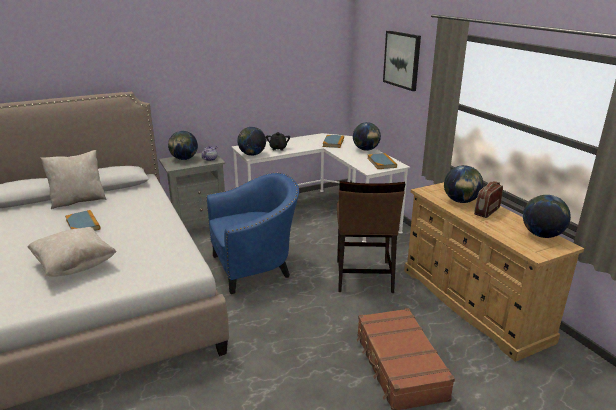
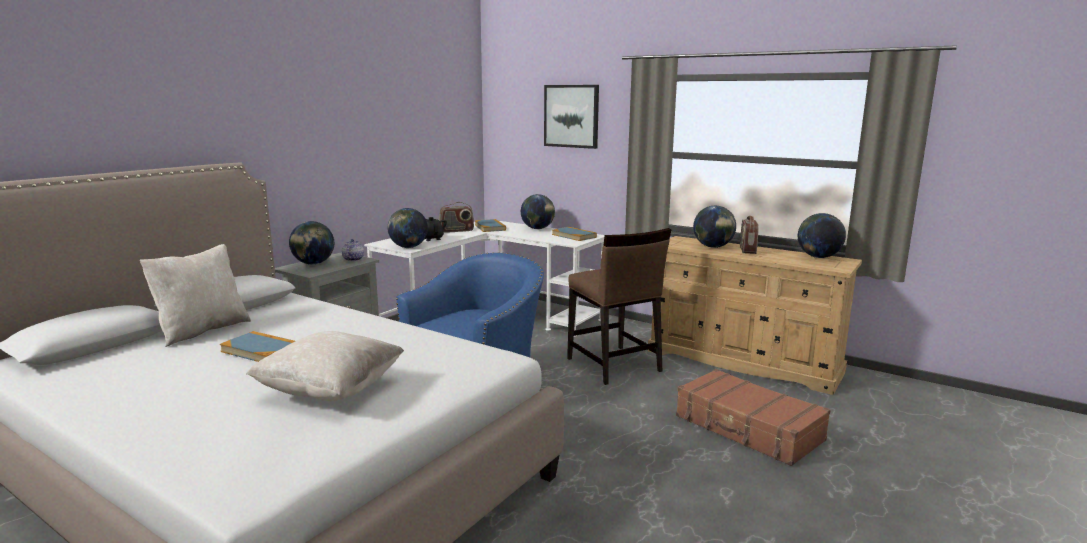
camera: 30 degrees left, 10 degrees down
none -> radio [439,202,474,233]

